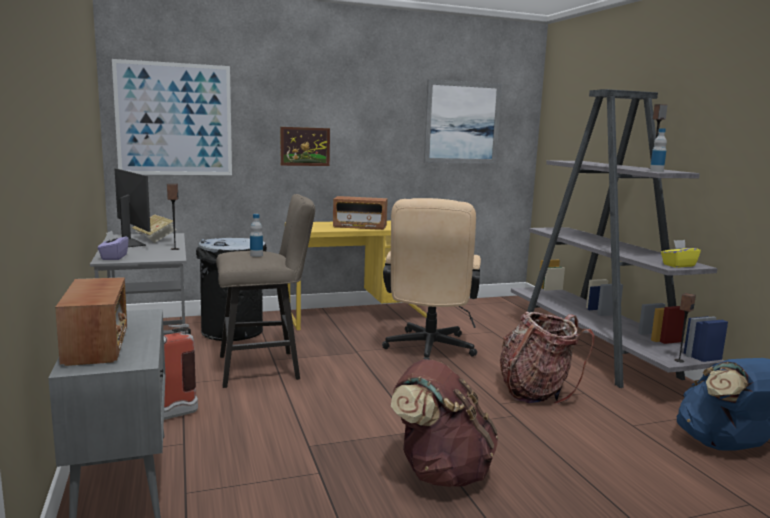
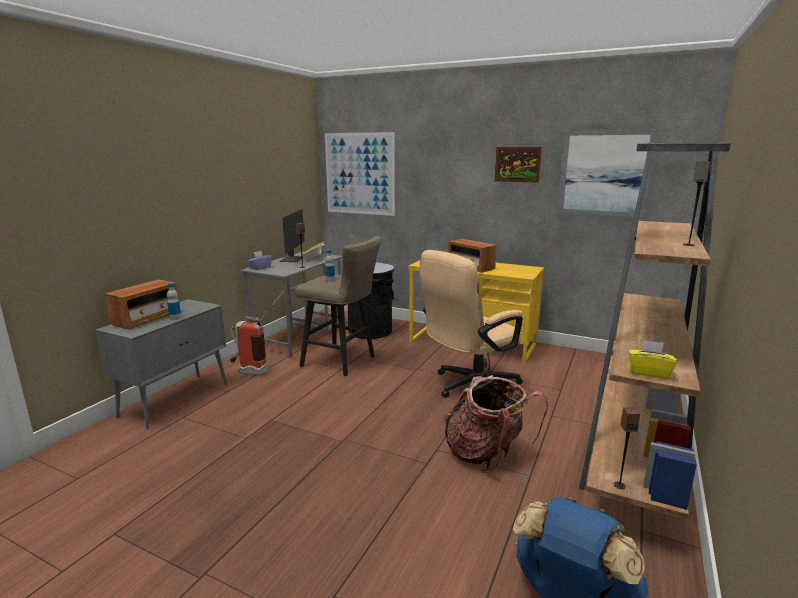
camera: 45 degrees right, 5 degrees up
picture [280,127,330,166] -> picture moved to [494,147,542,183]
brown backpack [391,359,498,487] -> none
grey bookcase [511,89,728,388] -> brown bookcase [579,143,731,520]
bottle [650,128,667,172] -> bottle moved to [167,283,182,320]

